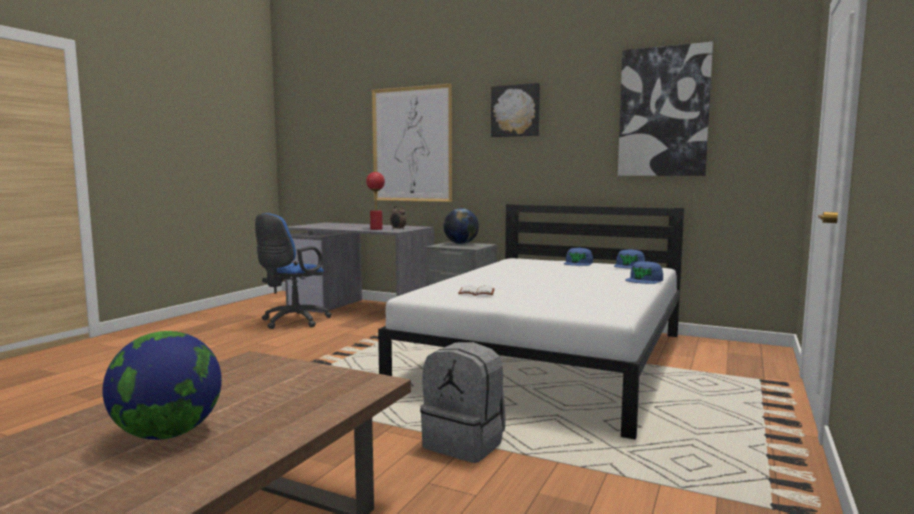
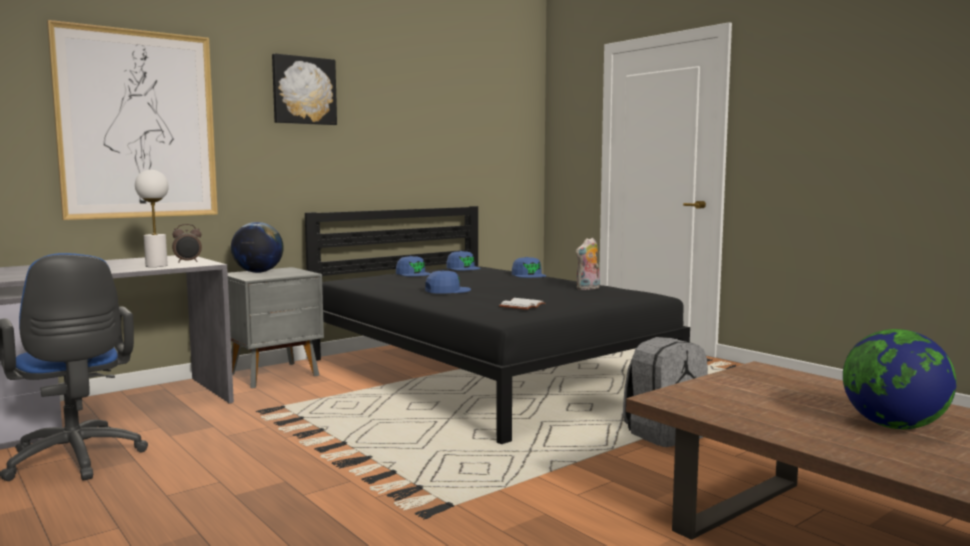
camera: 65 degrees left, 0 degrees up
red table lamp [366,172,385,230] -> white table lamp [135,170,169,267]
white bed [378,204,684,440] -> black bed [305,206,690,444]
picture [618,42,713,176] -> none
none -> blue cap [425,270,471,294]
none -> plush toy [576,238,600,290]

